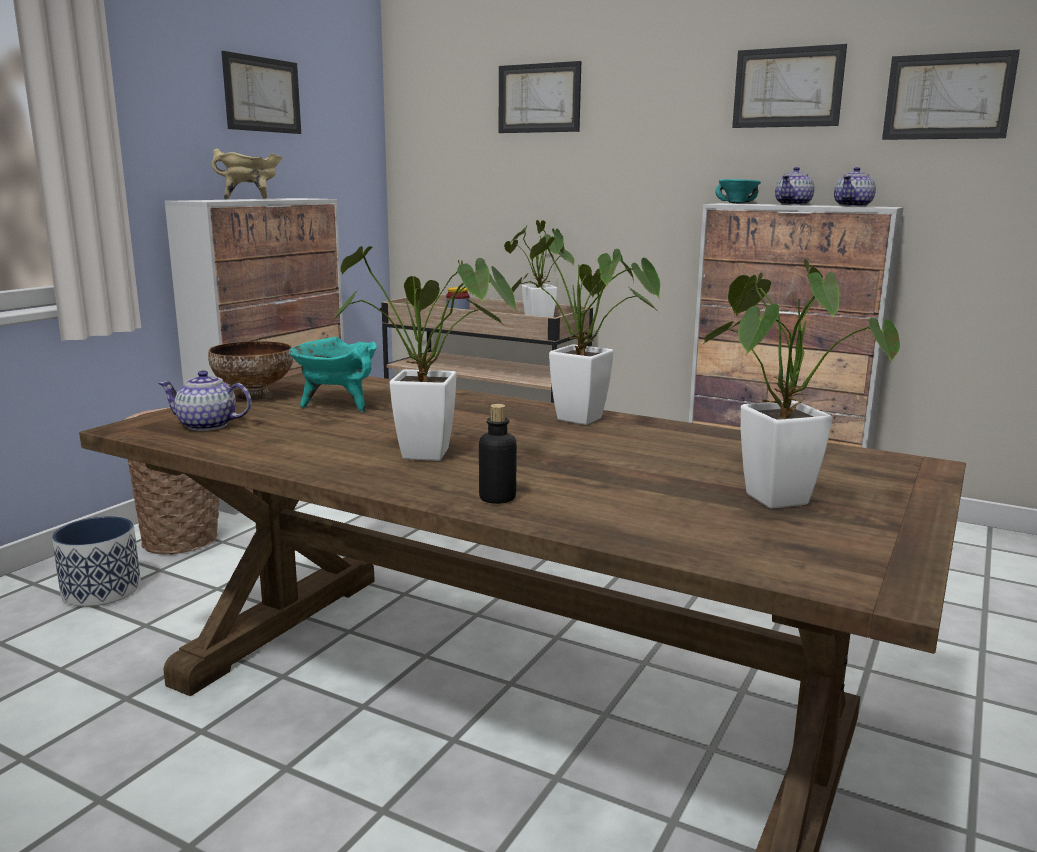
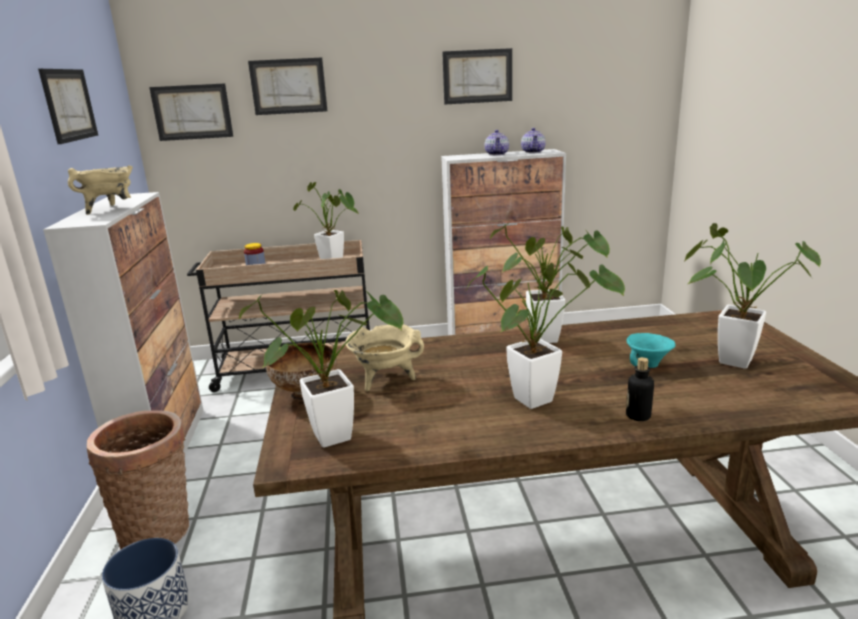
camera: 35 degrees left, 5 degrees up
teapot [158,370,252,431] -> potted plant [239,290,403,448]
turquoise cooking pot [288,337,377,412] -> beige cooking pot [345,325,424,391]
turquoise bowl [715,179,761,204] -> turquoise bowl moved to [626,333,676,368]
picture [882,50,1020,140] -> picture moved to [149,83,233,141]

